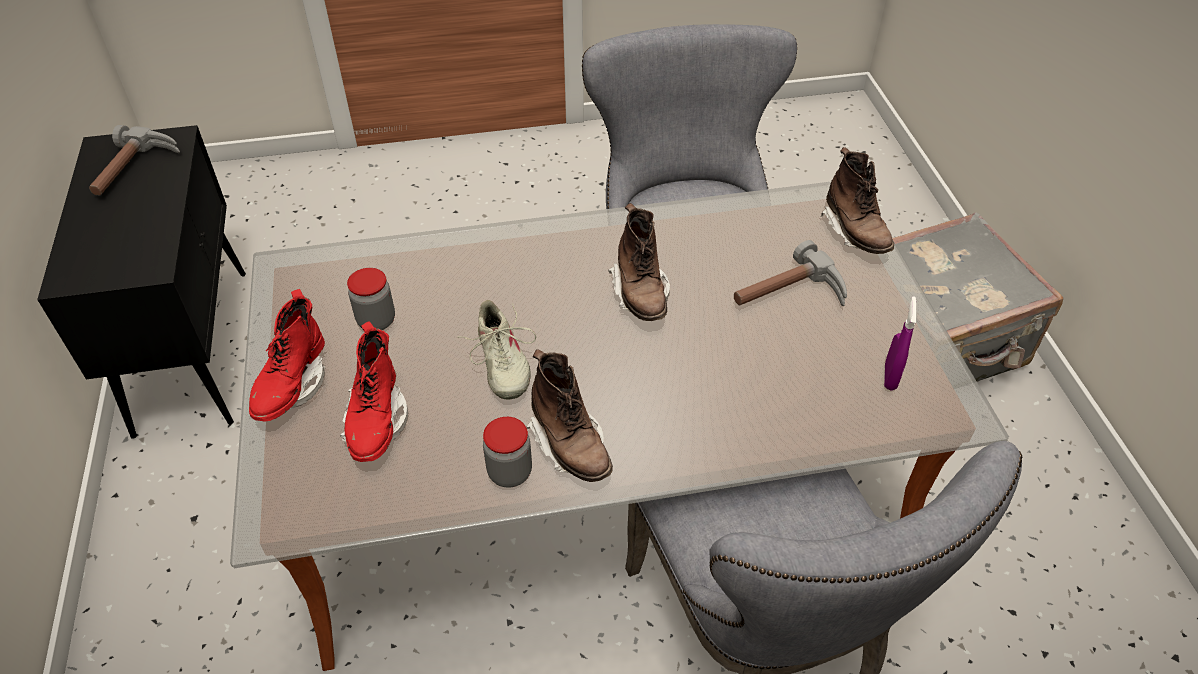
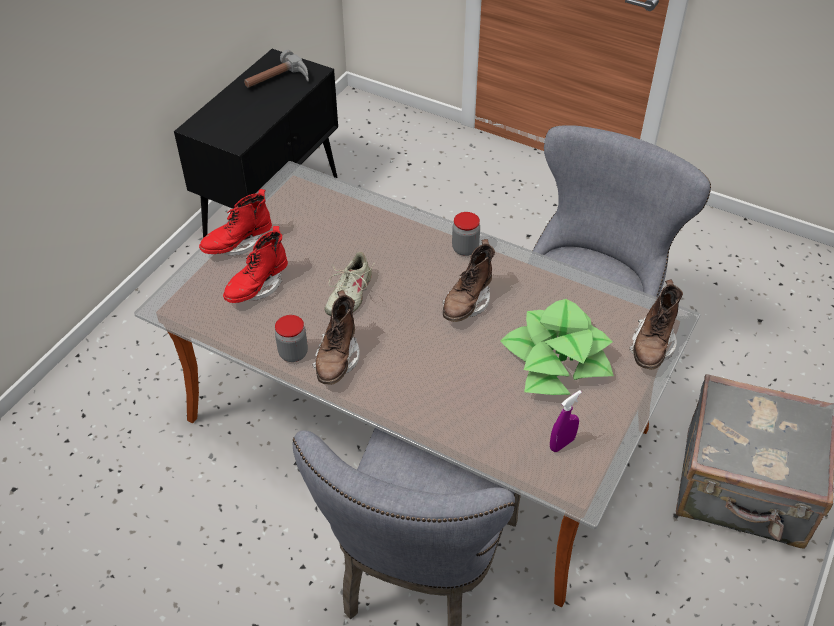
camera: 40 degrees right, 0 degrees up
jar [347,268,395,330] -> jar moved to [452,212,480,256]
hammer [734,240,847,306] -> potted plant [501,299,614,395]

